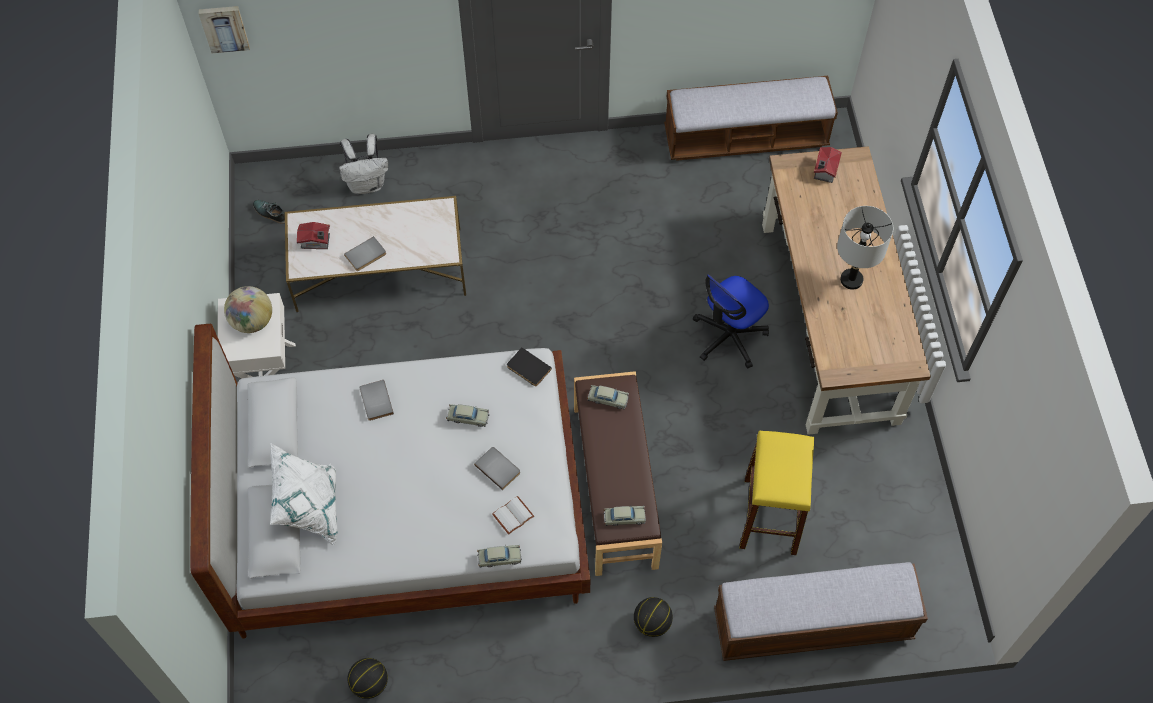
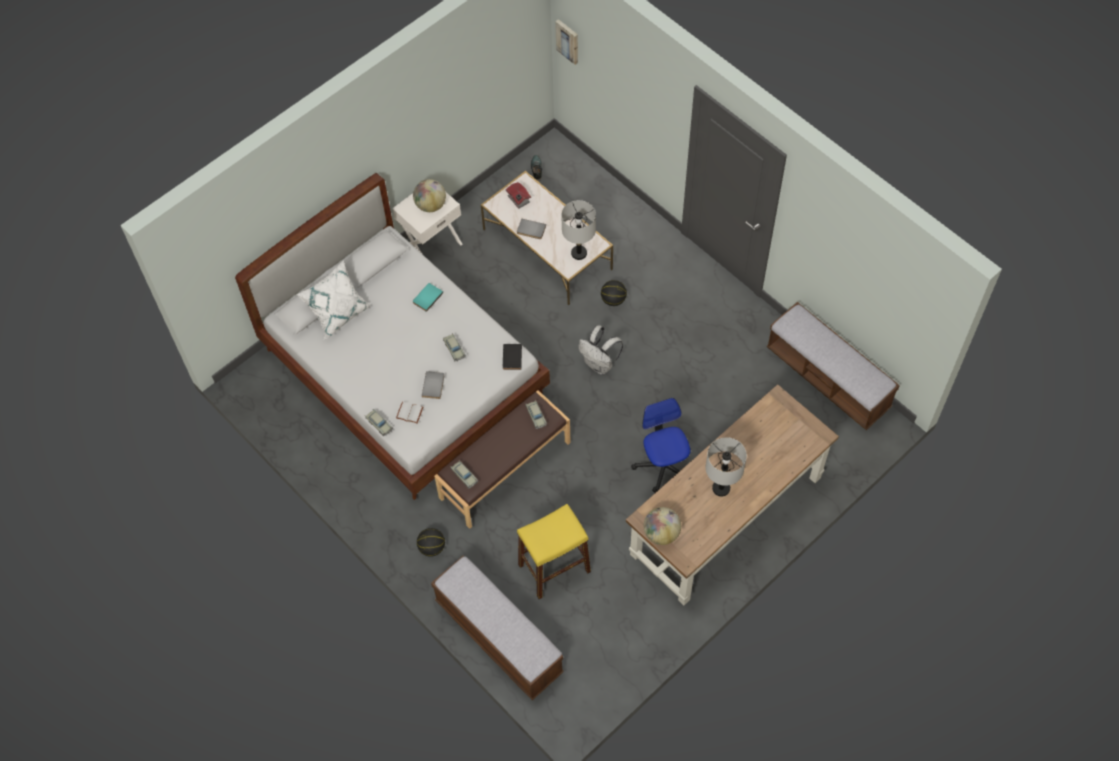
camera: 55 degrees right, 0 degrees up
white backpack [339,134,389,194] -> white backpack moved to [578,325,623,375]
basketball [347,658,388,699] -> basketball moved to [601,280,627,306]
grey book [359,380,394,421] -> turquoise book [413,283,443,312]
office chair [693,274,769,369] -> office chair turned 60 degrees clockwise [631,398,691,493]
toy house [814,147,842,183] -> none
none -> grey table lamp [561,200,596,260]
none -> globe [644,507,681,545]

